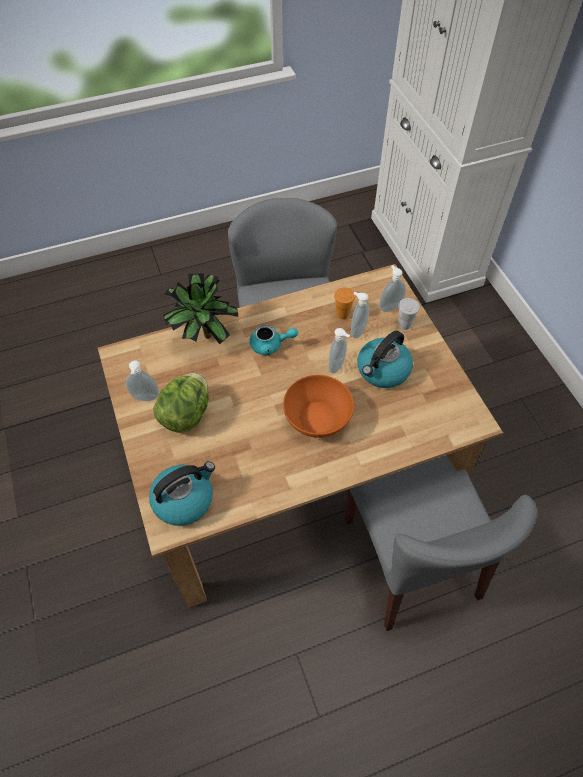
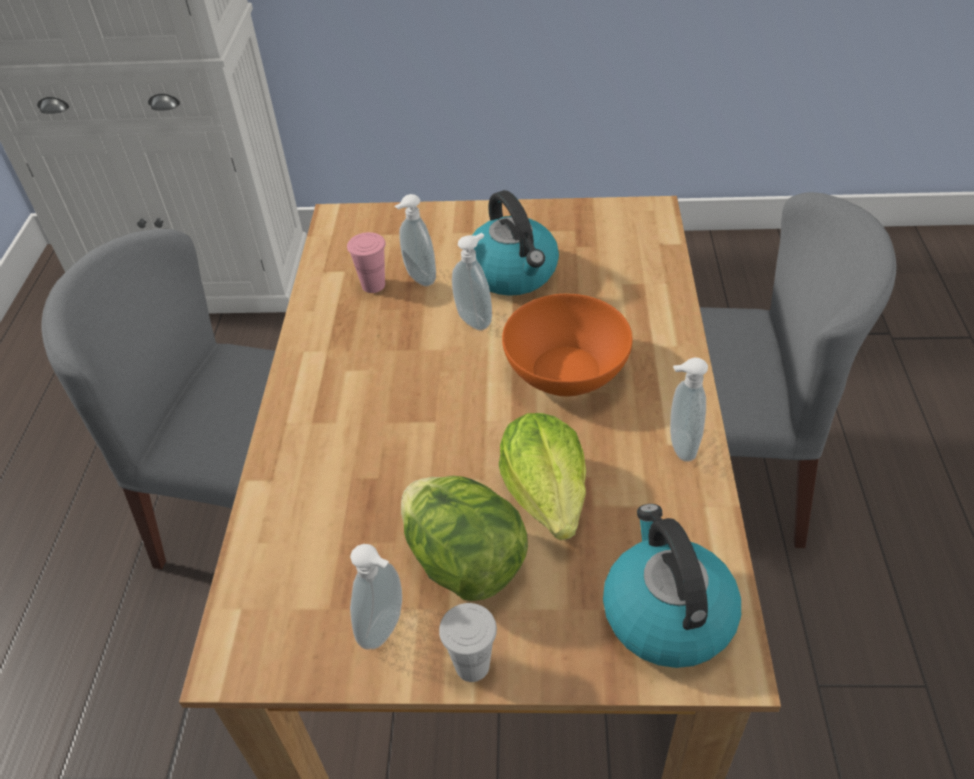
camera: 65 degrees left, 10 degrees down
potted plant [163,273,239,345] -> none
turquoise teapot [250,325,298,356] -> none
orange cup [334,287,355,319] -> pink cup [347,232,386,293]
soap dispenser [379,265,406,312] -> soap dispenser moved to [670,357,708,462]
white cup [398,298,420,330] -> white cup moved to [439,603,497,682]
none -> lettuce [499,413,586,540]

